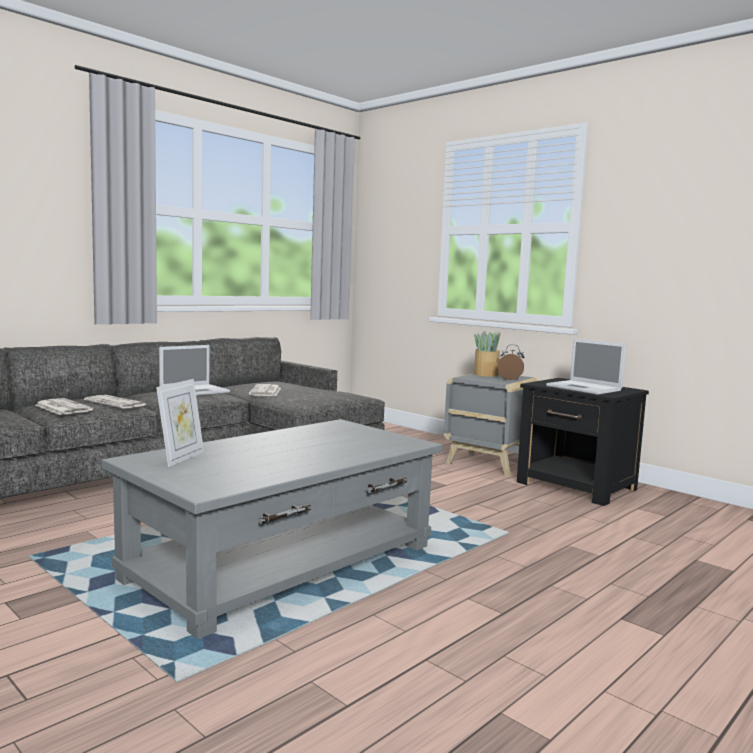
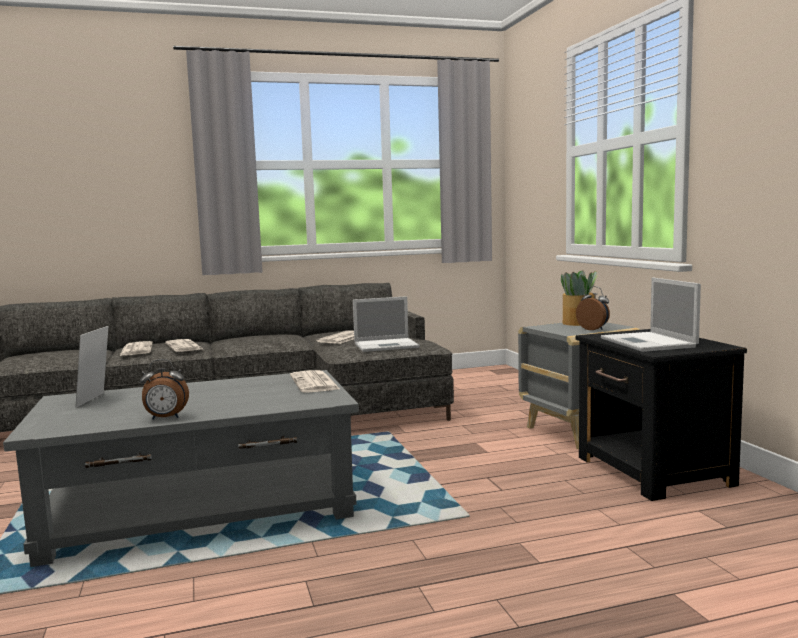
camera: 30 degrees right, 0 degrees up
picture frame [156,379,204,467] -> picture frame turned 135 degrees clockwise [75,326,108,408]
laptop [159,345,230,396] -> laptop moved to [353,296,420,352]
none -> alarm clock [140,359,189,420]
none -> newspaper [290,370,341,393]

